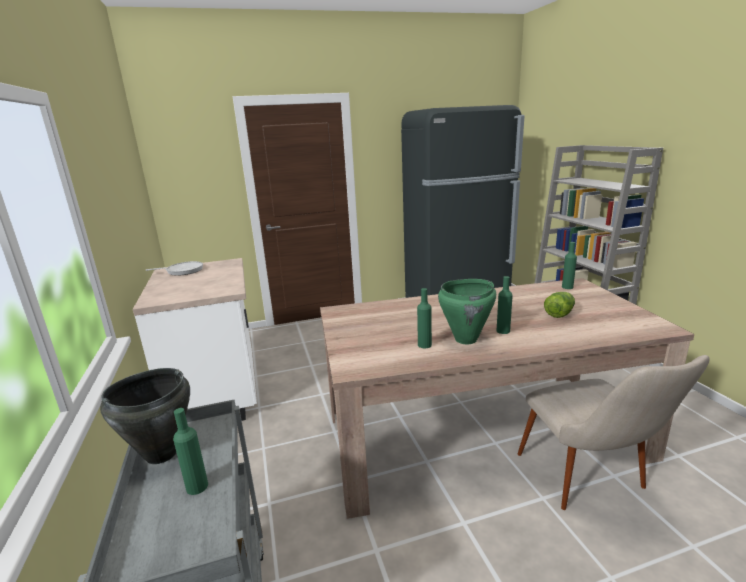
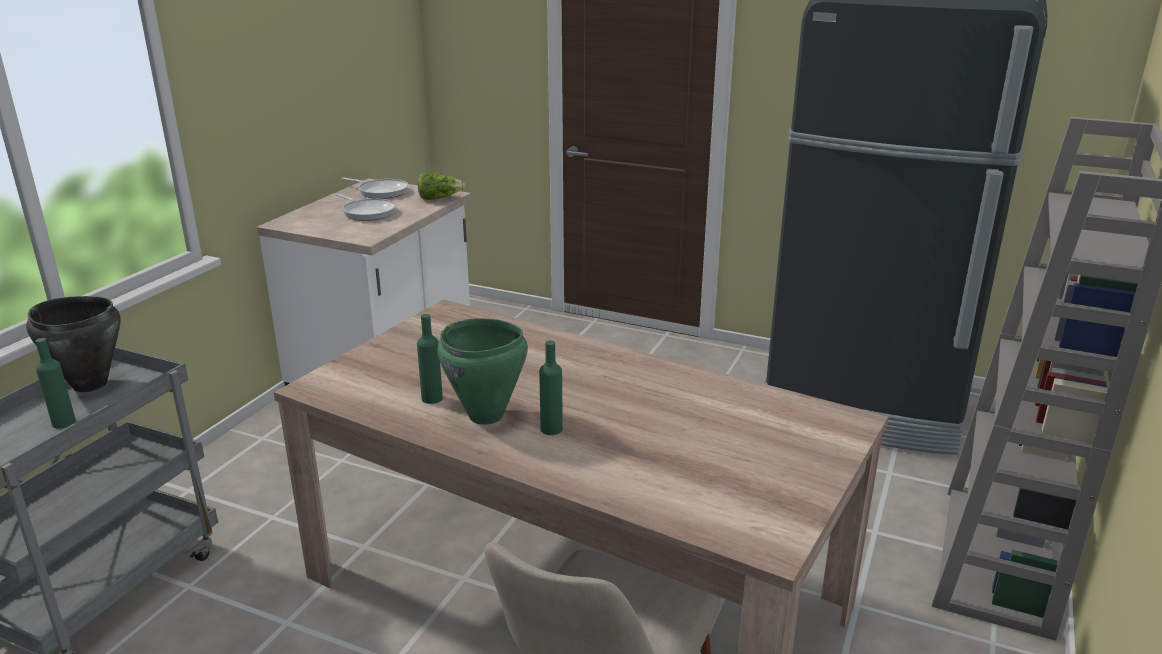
camera: 40 degrees right, 5 degrees up
lettuce [544,292,575,318] -> lettuce moved to [418,173,465,200]
green bottle [562,242,577,289] -> none
none -> frying pan [336,194,396,221]

